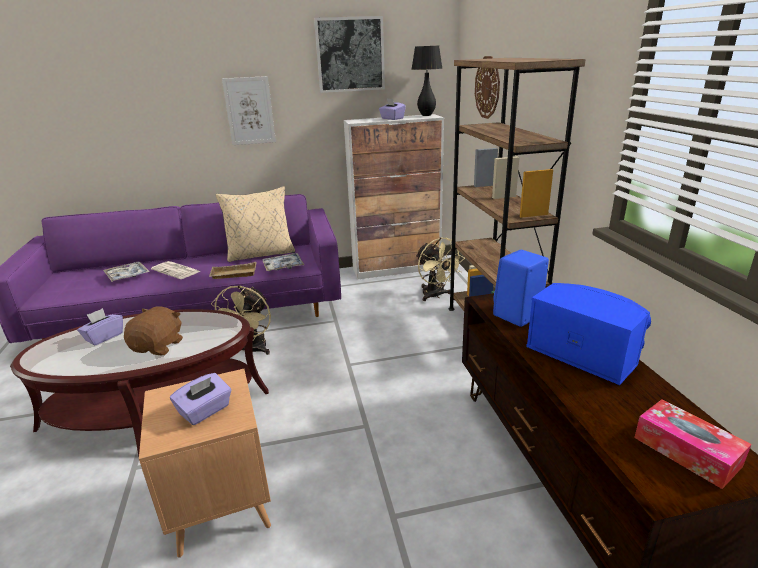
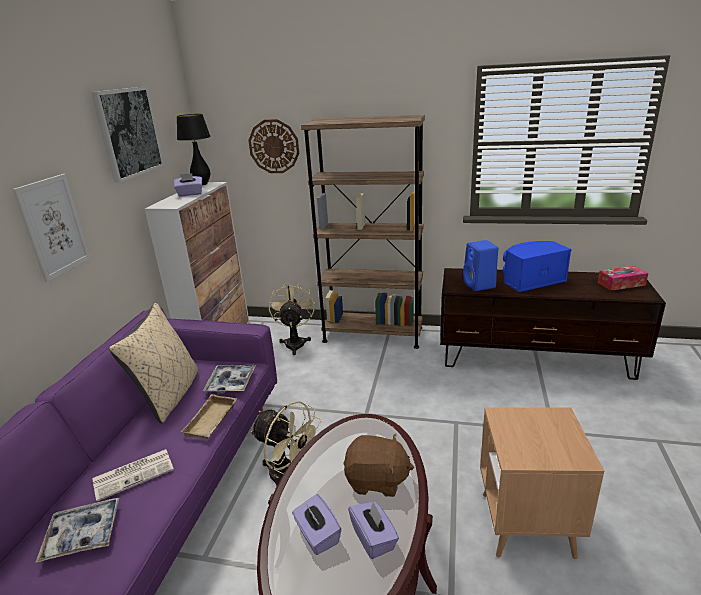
camera: 65 degrees left, 0 degrees up
brown plush toy [124,306,183,356] -> brown plush toy turned 150 degrees clockwise [343,434,414,497]
purple tissue box [170,373,231,425] -> purple tissue box moved to [348,501,399,559]
beige fan [416,237,465,301] -> beige fan turned 90 degrees counterclockwise [269,283,315,355]

